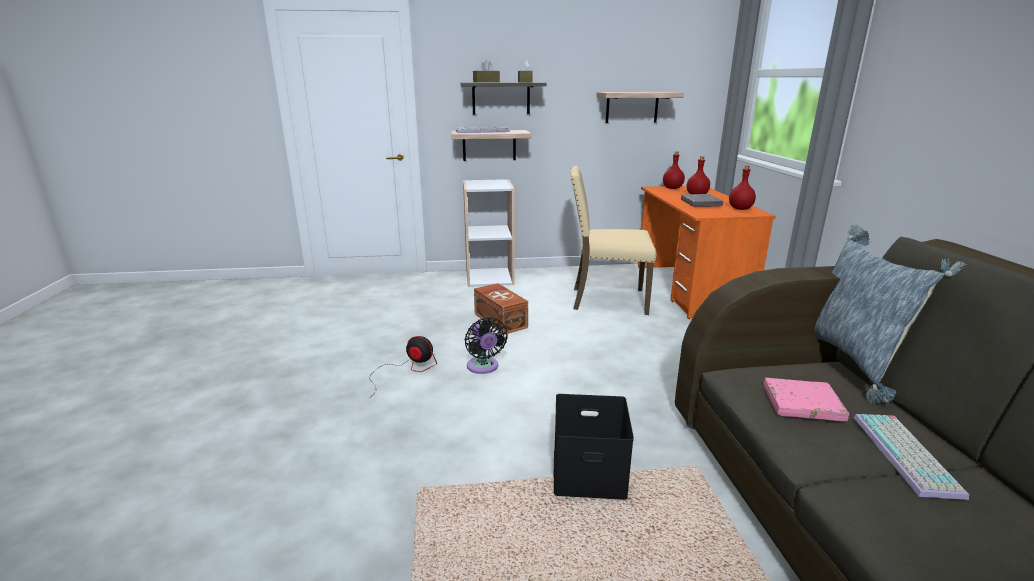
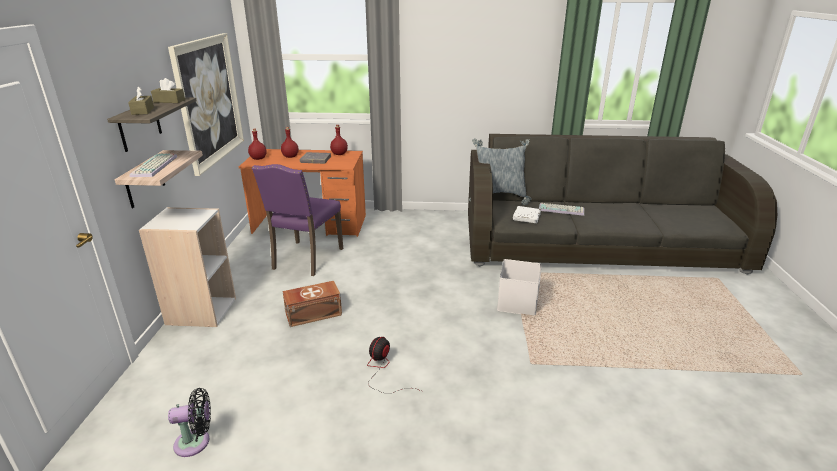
camera: 80 degrees left, 5 degrees up
black fan [465,317,508,374] -> black fan moved to [168,388,211,457]
black storage box [553,394,634,500] -> white storage box [497,259,542,315]
beige chair [570,166,657,315] -> purple chair [252,164,343,276]
shelf [596,92,684,123] -> picture [168,33,244,176]
pink book [763,378,849,422] -> white book [513,206,541,223]

